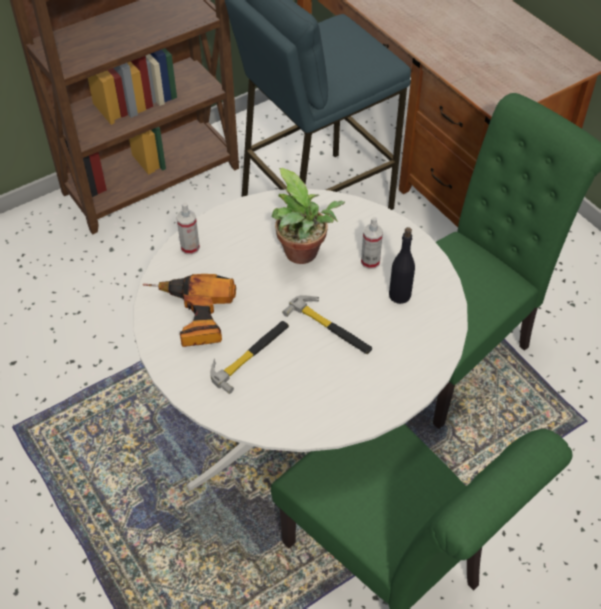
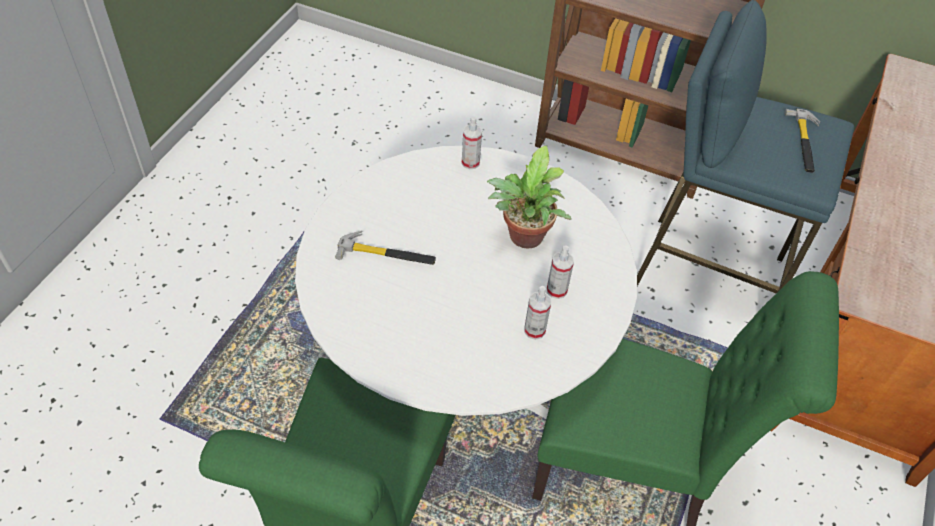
camera: 55 degrees right, 0 degrees up
power drill [142,274,236,347] -> none
hammer [282,295,372,354] -> hammer moved to [784,108,820,173]
black bottle [389,227,415,304] -> spray bottle [524,286,551,340]

